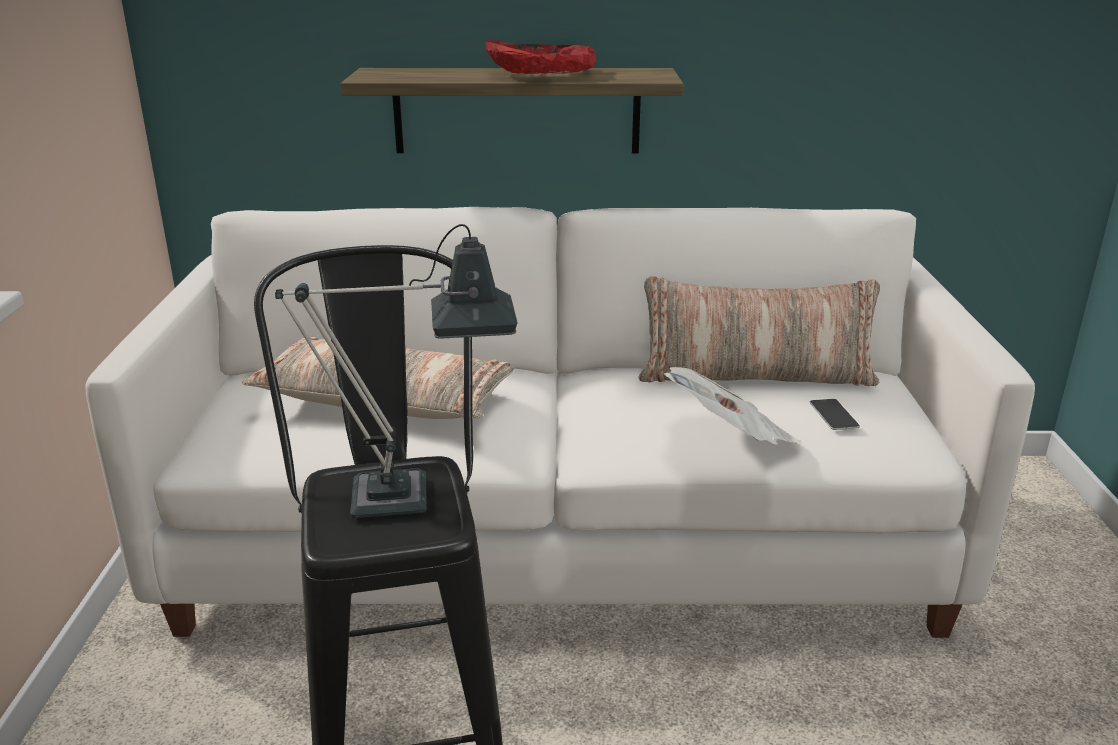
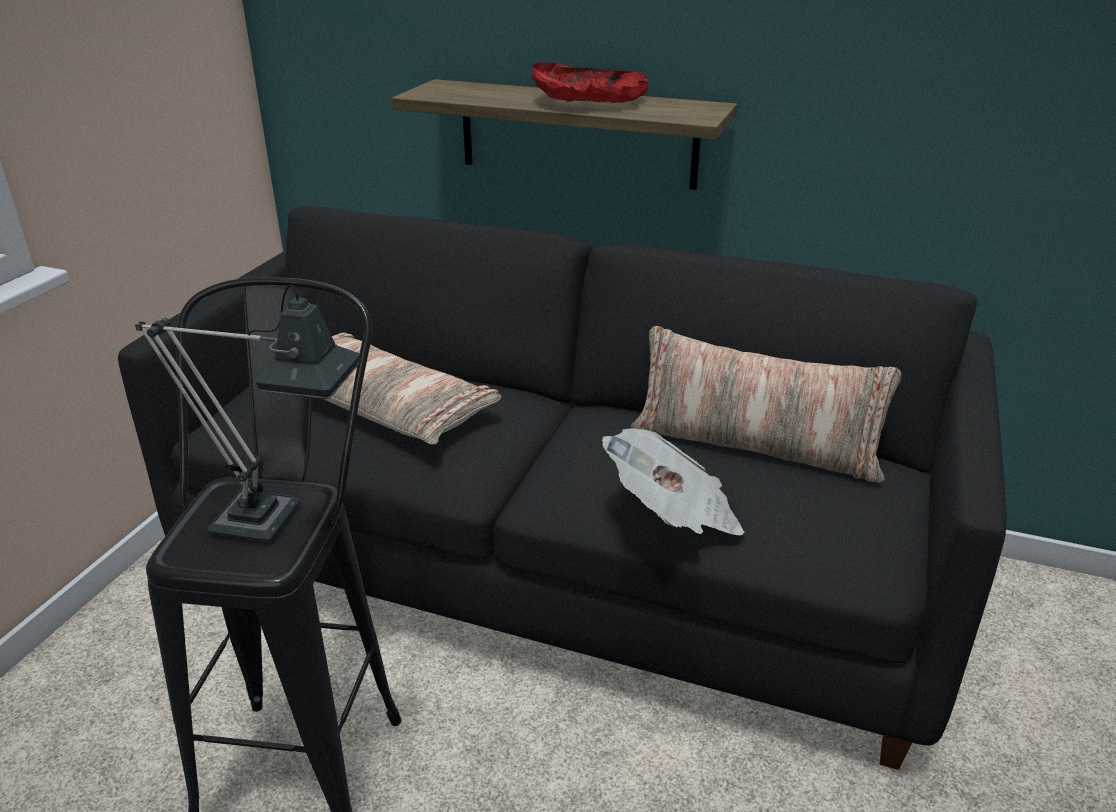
camera: 20 degrees right, 5 degrees up
white sofa [85,207,1035,638] -> black sofa [118,206,1007,770]
phone [810,399,860,430] -> none

